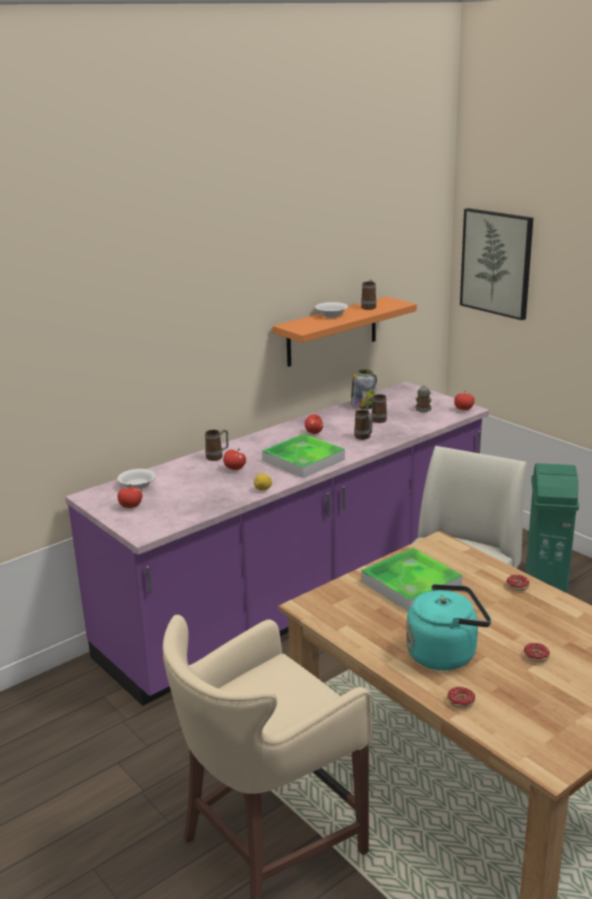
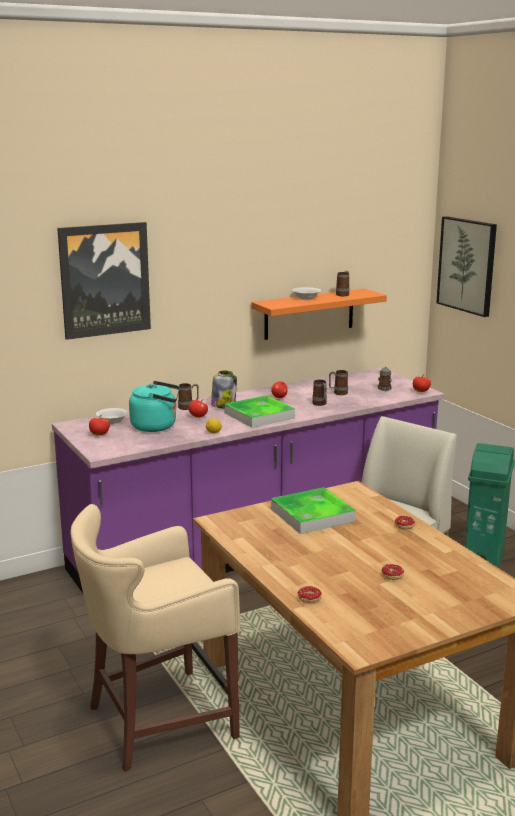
camera: 10 degrees right, 5 degrees down
jar [351,369,377,409] -> jar moved to [211,371,237,408]
turquoise kettle [406,584,491,670] -> turquoise kettle moved to [129,381,180,432]
none -> picture [57,222,151,340]

